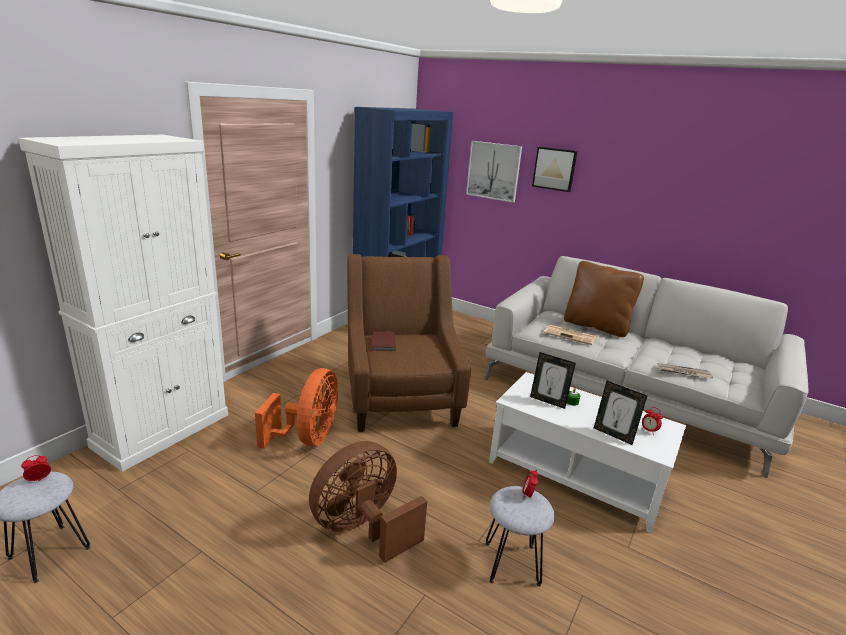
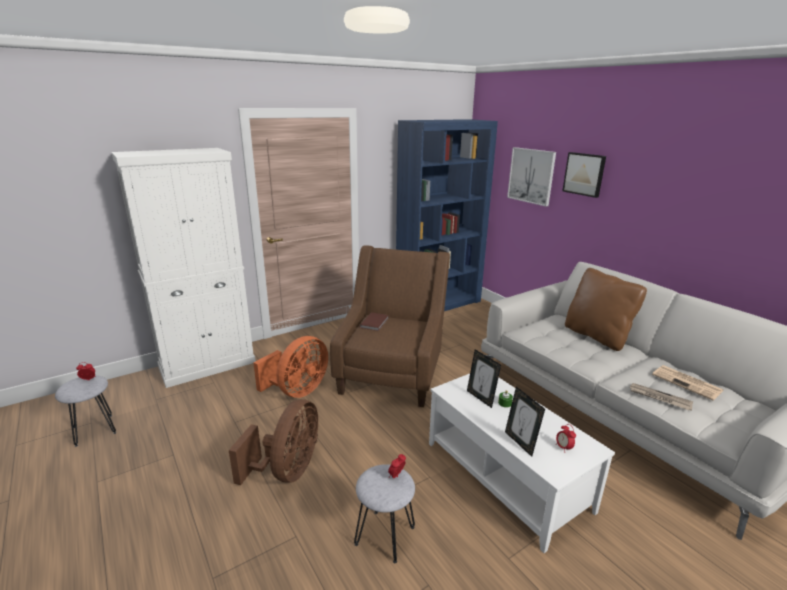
camera: 25 degrees right, 0 degrees up
brown fan [309,441,427,563] -> brown fan turned 120 degrees clockwise [229,399,318,485]
newspaper [544,324,596,345] -> newspaper moved to [652,365,724,400]

